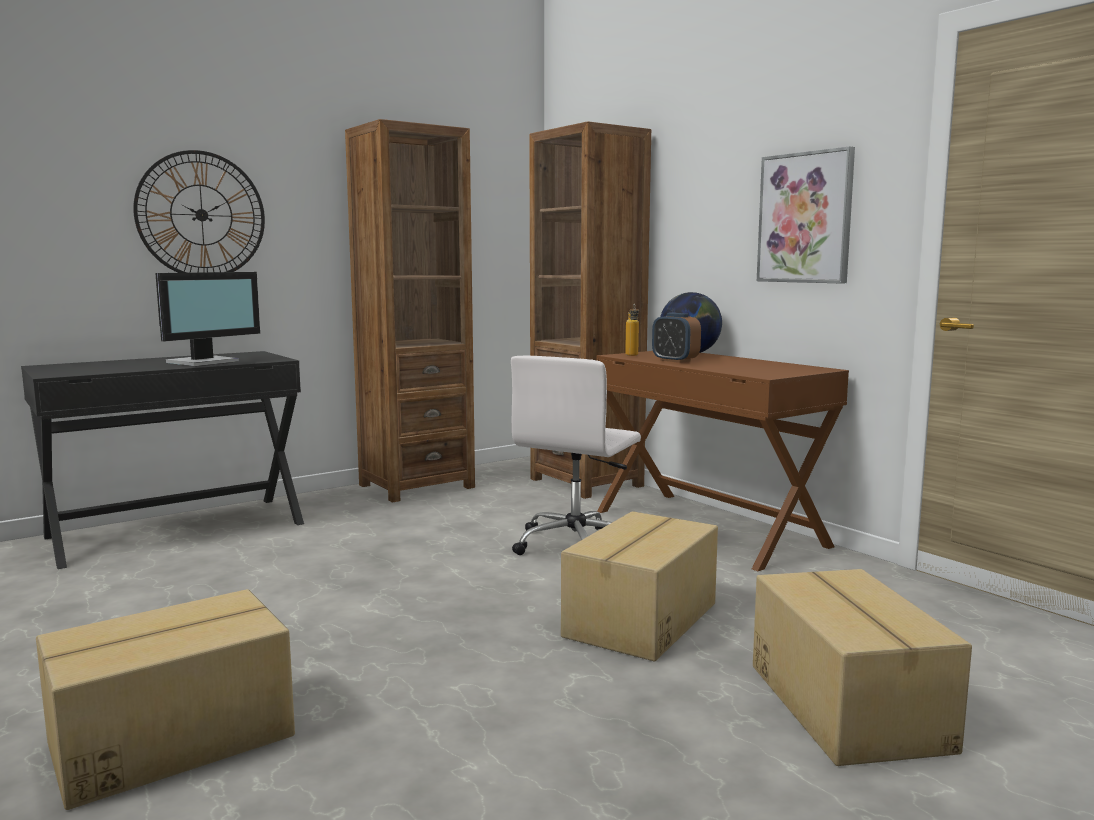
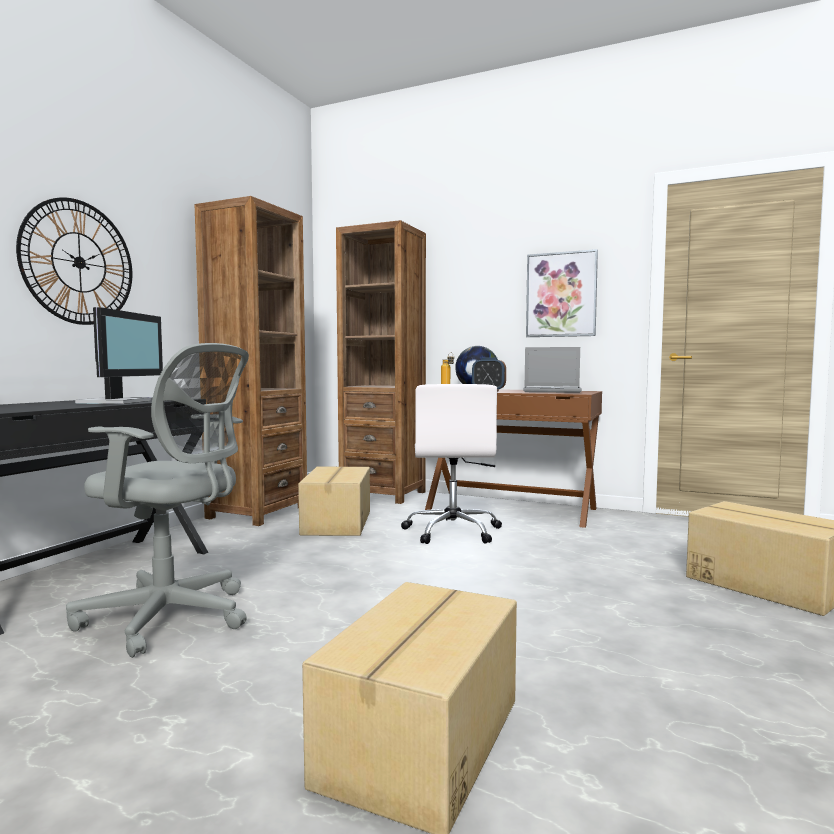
camera: 30 degrees left, 5 degrees down
cardboard box [561,511,718,661] -> cardboard box moved to [298,467,370,536]
none -> grey office chair [66,343,249,658]
none -> laptop [523,347,582,393]

